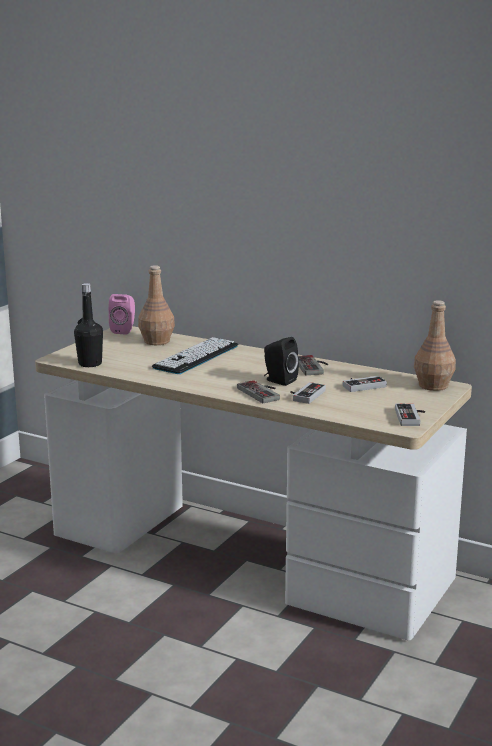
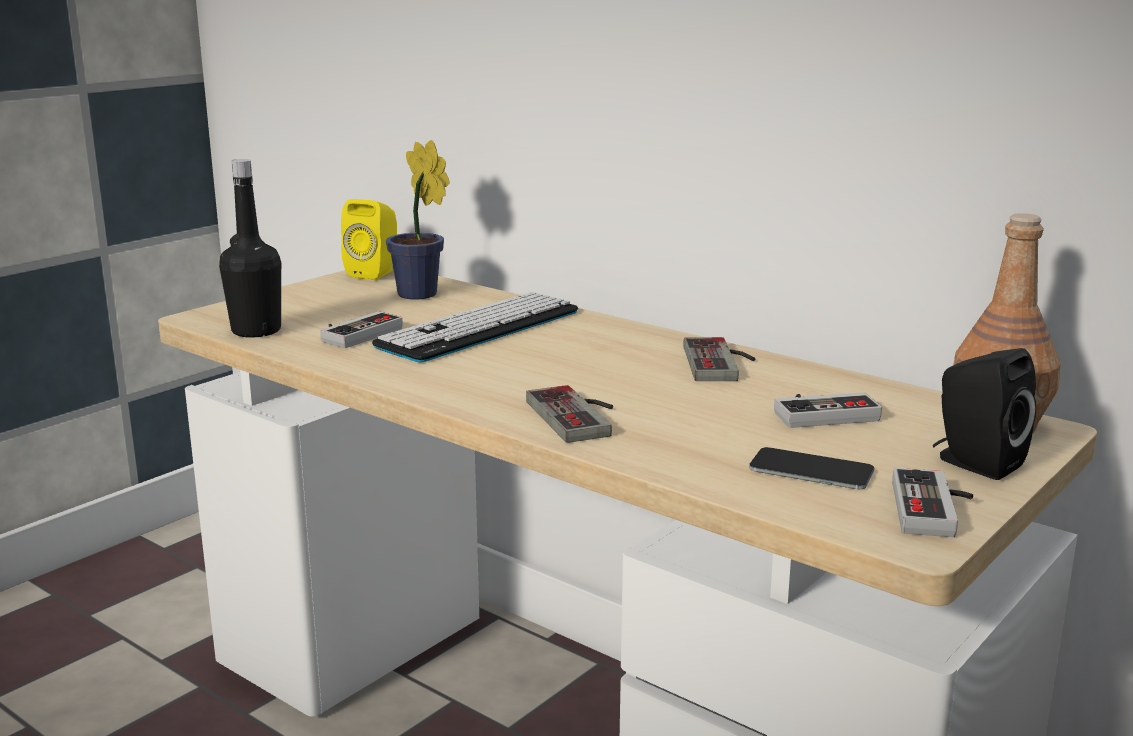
camera: 10 degrees right, 0 degrees up
pink speaker [108,294,135,335] -> yellow speaker [341,199,397,280]
brown bottle [138,265,175,345] -> potted plant [386,140,450,299]
black speaker [264,337,299,386] -> black speaker moved to [933,348,1036,480]
game controller [290,382,326,404] -> game controller moved to [320,311,403,348]
none -> phone [749,447,874,489]

